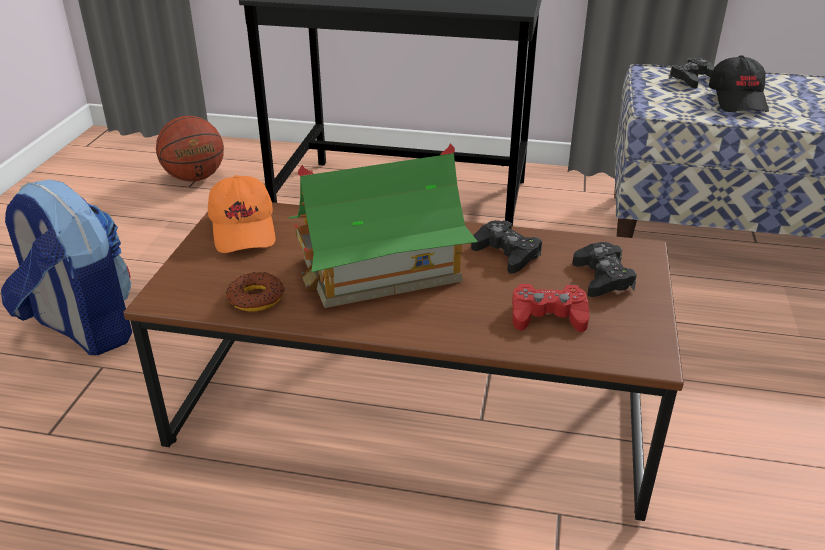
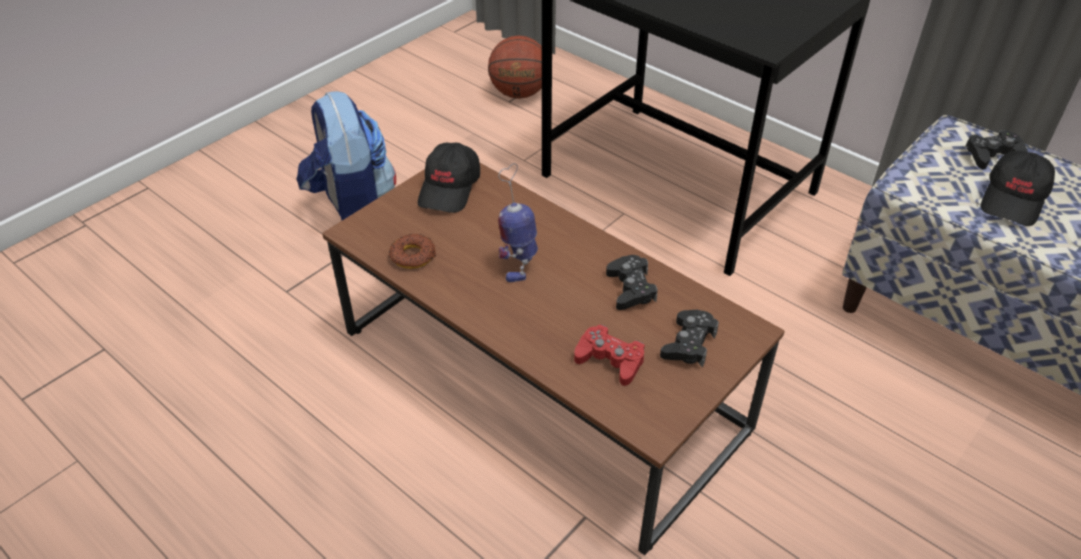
camera: 30 degrees right, 10 degrees up
orange cap [208,175,276,253] -> black cap [418,143,480,213]
toy house [289,143,478,308] -> toy robot [498,163,538,282]

